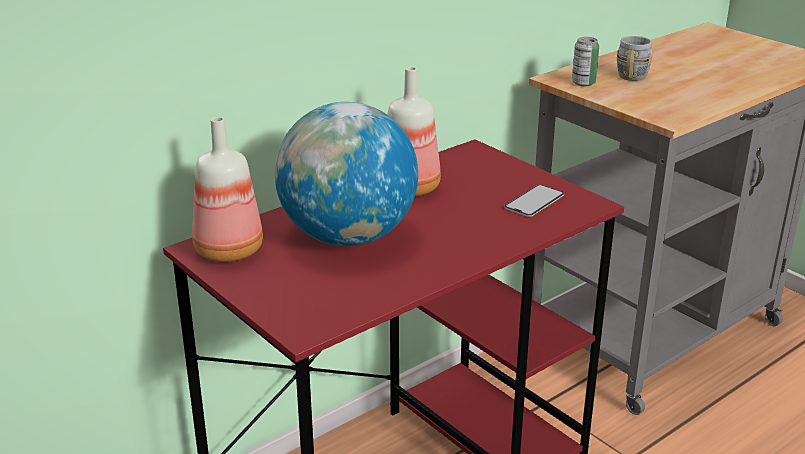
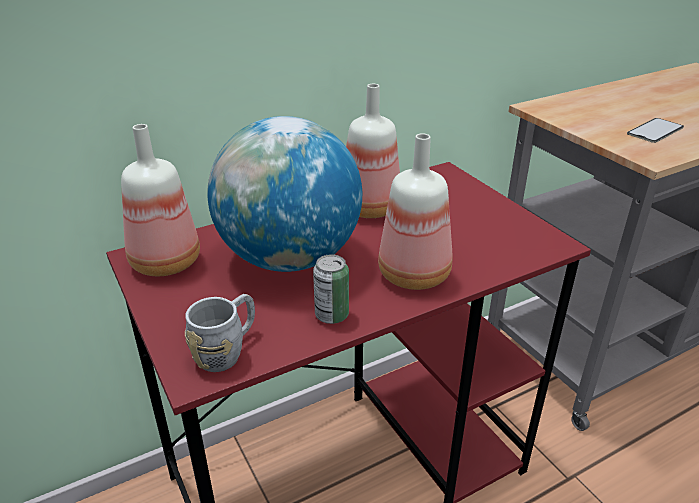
camera: 10 degrees right, 5 degrees up
phone [504,185,564,217] -> phone moved to [627,118,684,143]
can [572,37,599,86] -> can moved to [313,254,349,324]
grey mug [617,36,652,81] -> grey mug moved to [185,294,255,372]
none -> bottle [378,133,452,290]

